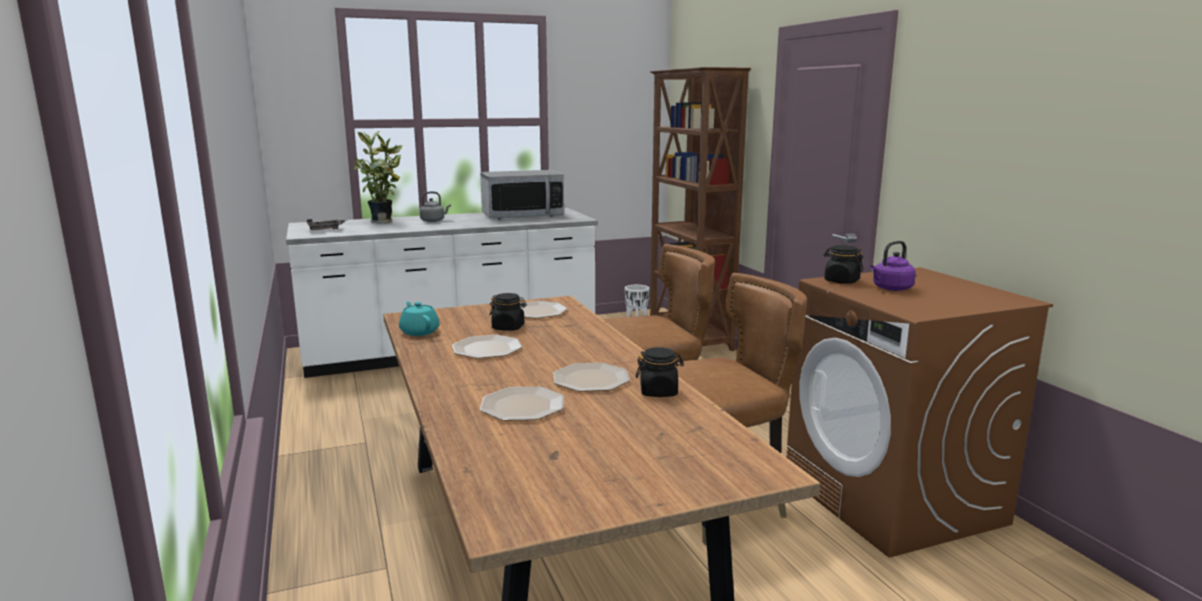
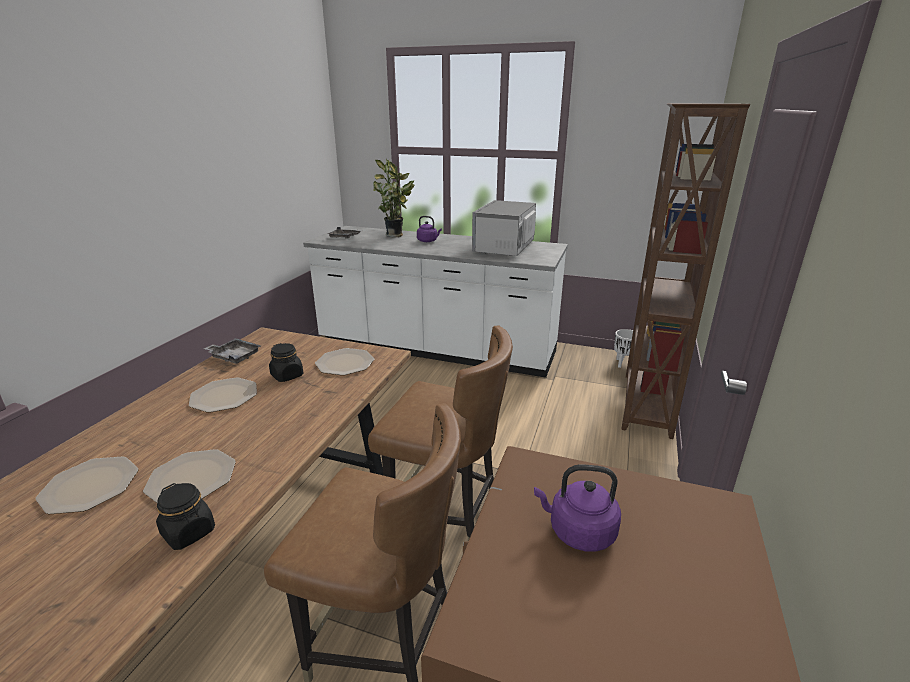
camera: 40 degrees right, 10 degrees up
turquoise teapot [399,301,439,336] -> grey tray [203,338,261,364]
grey kettle [420,192,451,222] -> purple kettle [417,216,442,242]
microwave [480,170,564,220] -> microwave turned 90 degrees clockwise [472,200,536,256]
black jar [824,245,863,284] -> none

